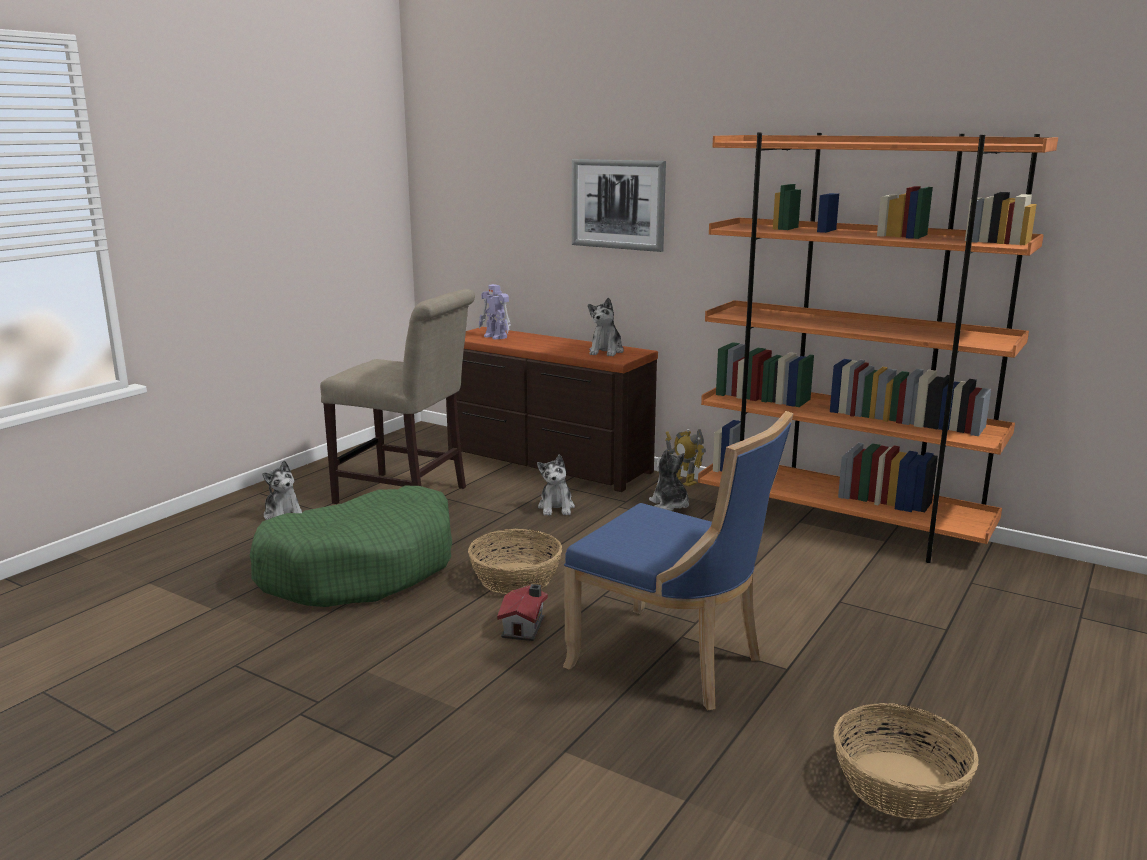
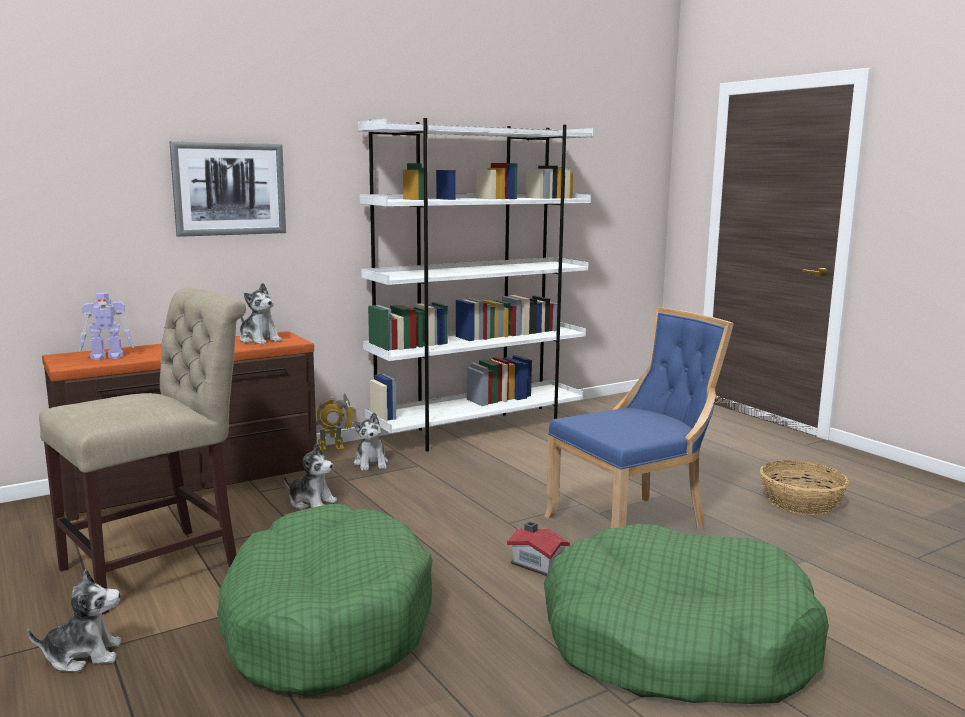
camera: 65 degrees left, 5 degrees down
basket [468,529,563,594] -> none
plush toy [649,449,689,511] -> plush toy turned 105 degrees counterclockwise [353,412,388,471]
orange bookcase [698,133,1058,563] -> white bookcase [358,118,594,451]
none -> green dog bed [544,524,829,704]

